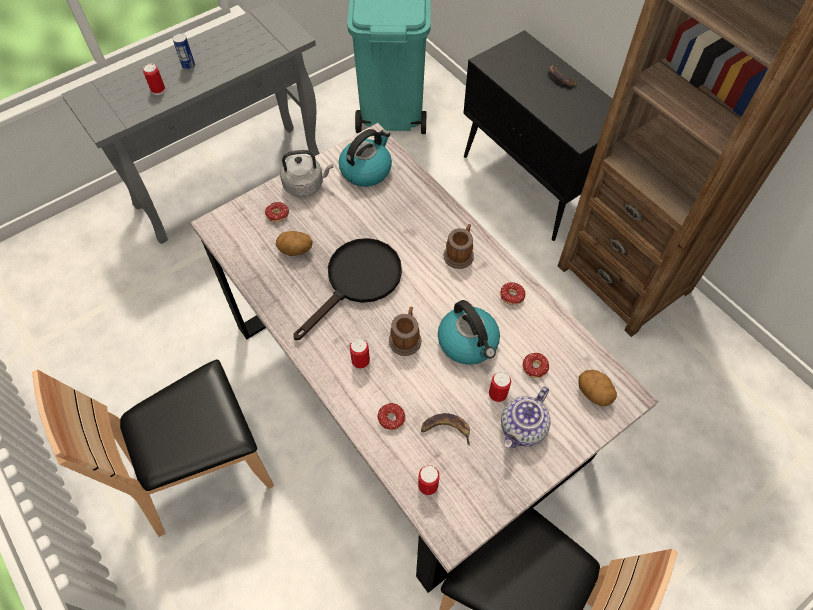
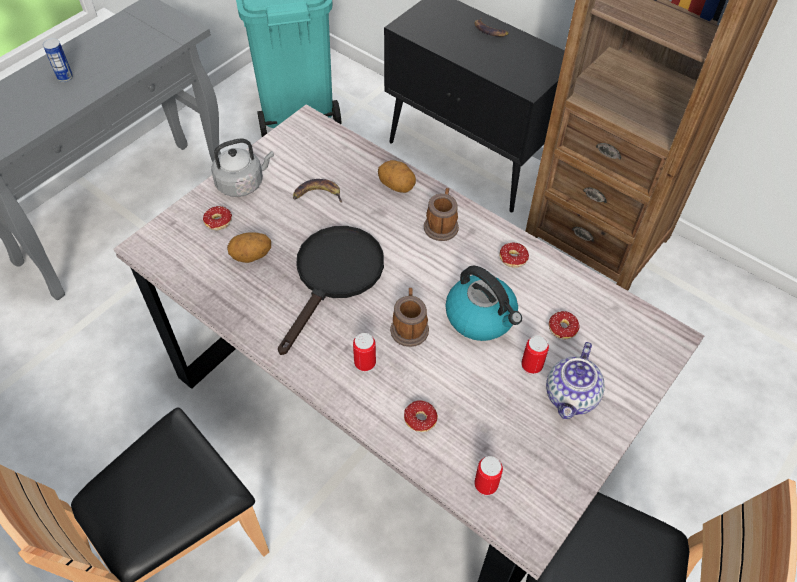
camera: 15 degrees left, 5 degrees down
can [143,64,165,95] -> none
kettle [339,129,392,187] -> none
banana [421,413,470,446] -> banana moved to [293,179,342,203]
potato [579,370,617,406] -> potato moved to [378,160,416,193]

